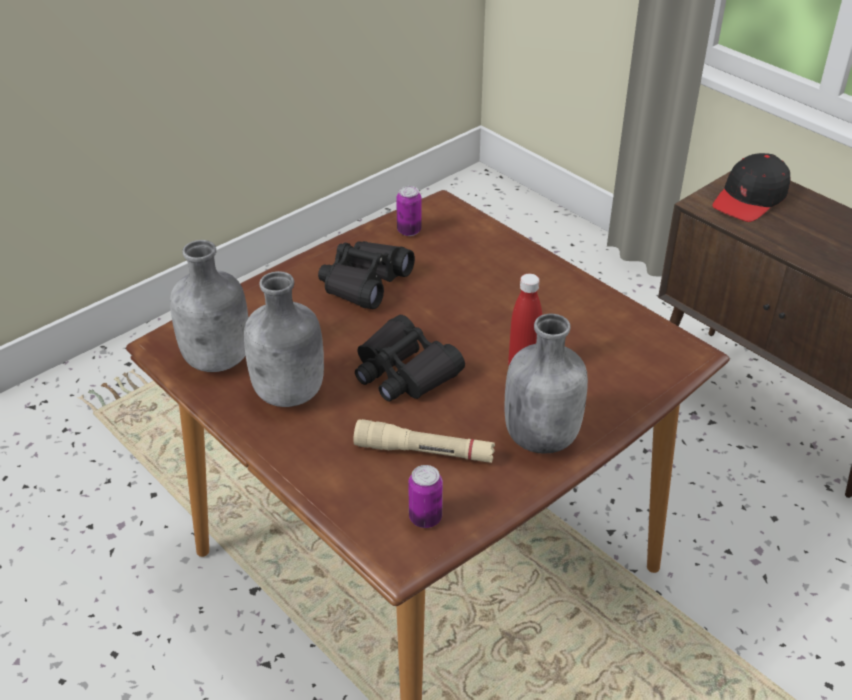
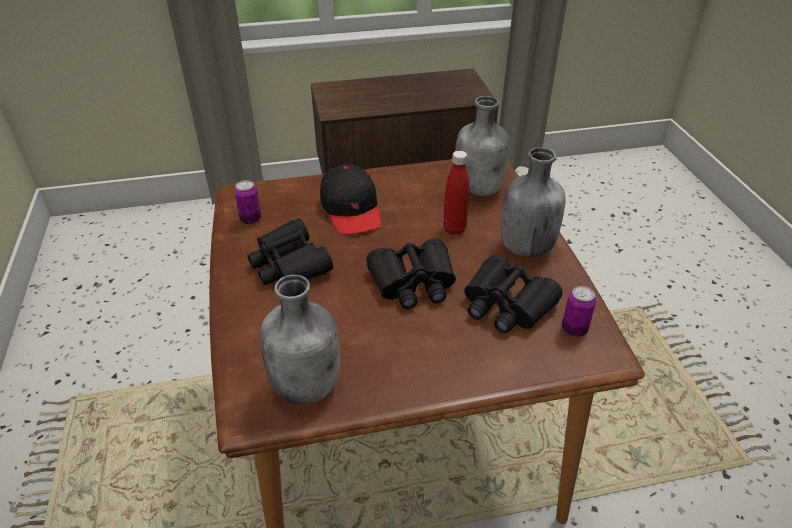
camera: 60 degrees left, 0 degrees up
grey bottle [244,271,324,407] -> grey bottle moved to [455,96,510,196]
beige flashlight [353,419,495,463] -> black binoculars [464,255,562,333]
black cap [712,153,790,222] -> black cap moved to [320,164,382,235]

